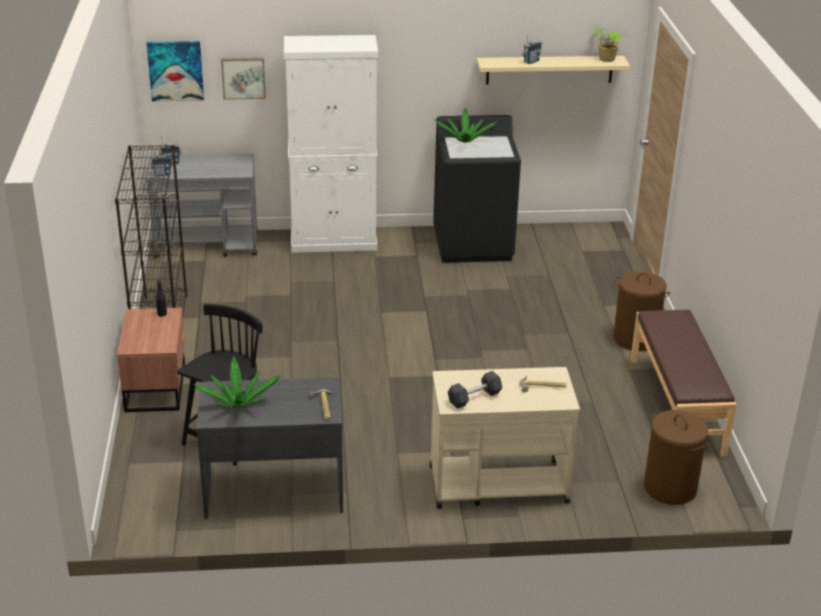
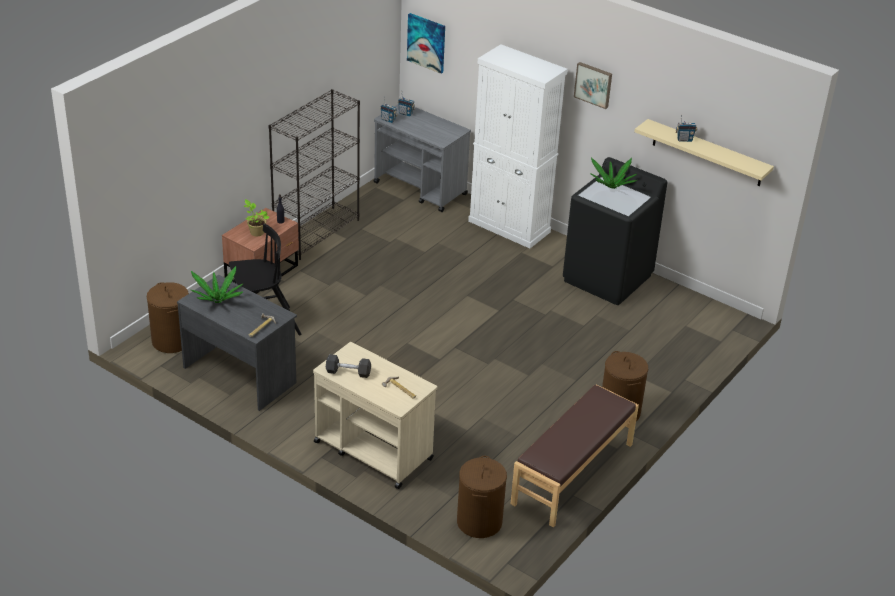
camera: 40 degrees right, 5 degrees up
picture [221,58,266,100] -> picture moved to [574,62,612,109]
potted plant [592,25,622,62] -> potted plant moved to [244,199,270,237]
none -> brown laundry basket [147,282,189,353]

